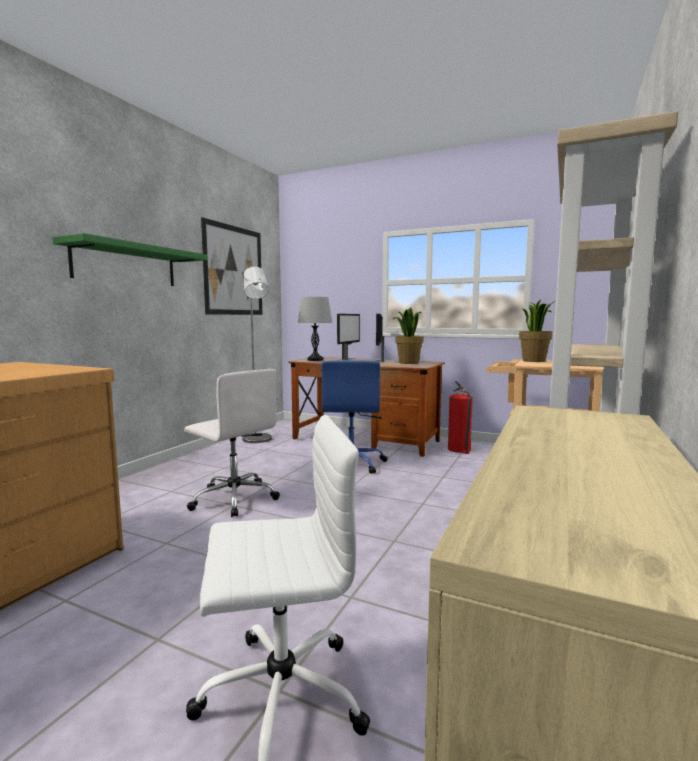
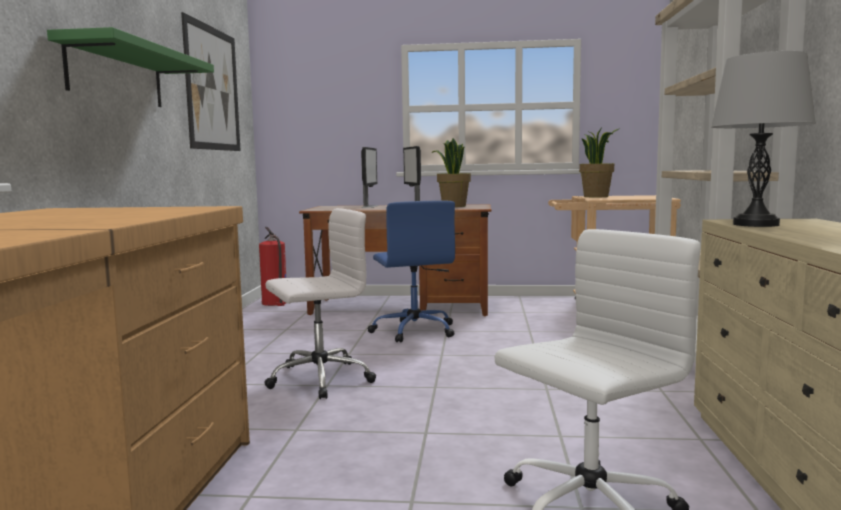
camera: 20 degrees left, 0 degrees up
white office chair [184,369,280,517] -> white office chair turned 45 degrees counterclockwise [264,208,376,399]
grey floor lamp [242,267,272,443] -> none
grey table lamp [298,297,332,361] -> grey table lamp moved to [711,51,816,227]
fire extinguisher [448,381,473,454] -> fire extinguisher moved to [259,227,286,306]

